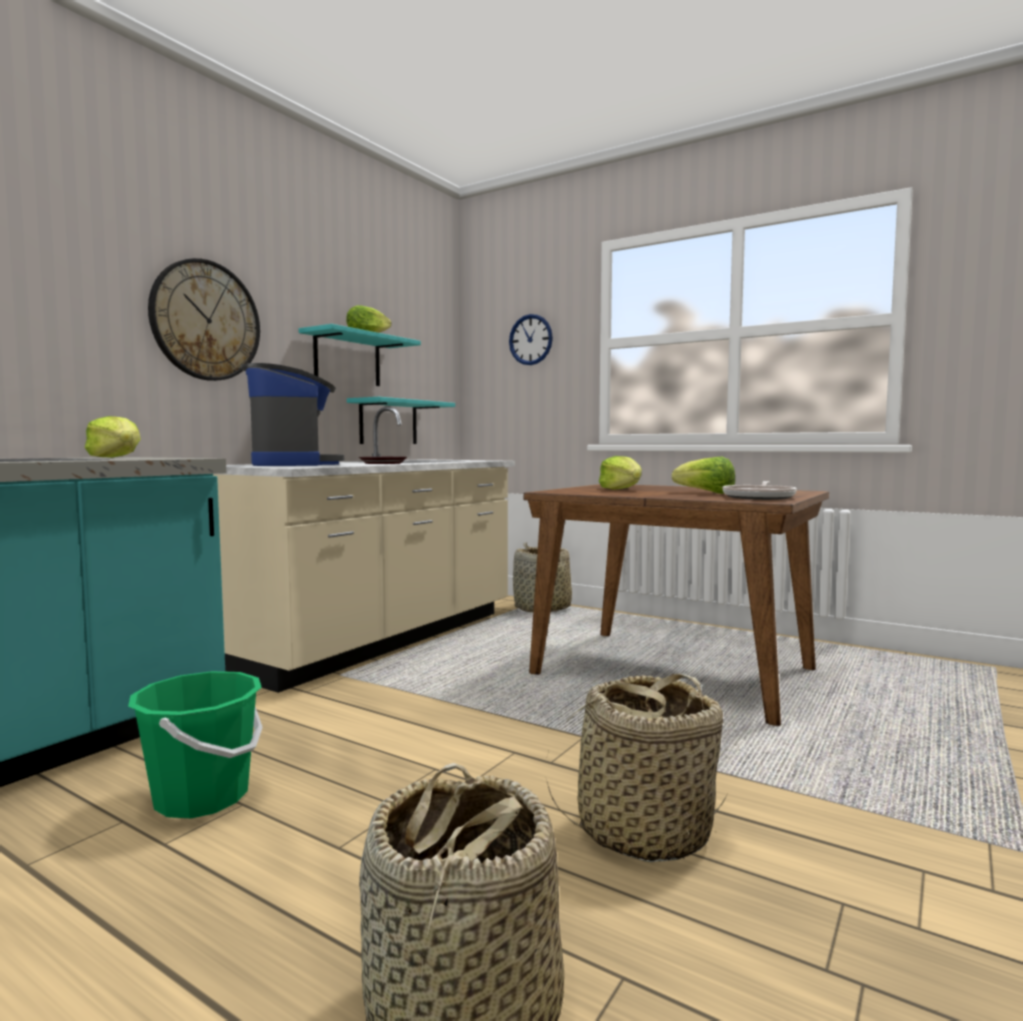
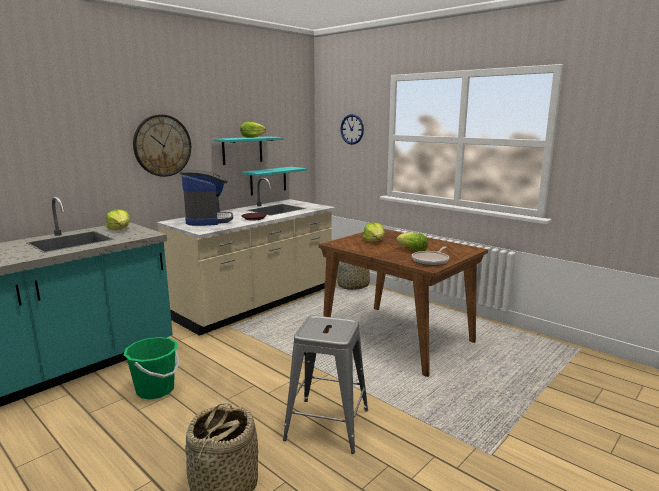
camera: 10 degrees right, 10 degrees up
basket [546,674,729,862] -> grey stool [283,316,368,454]

